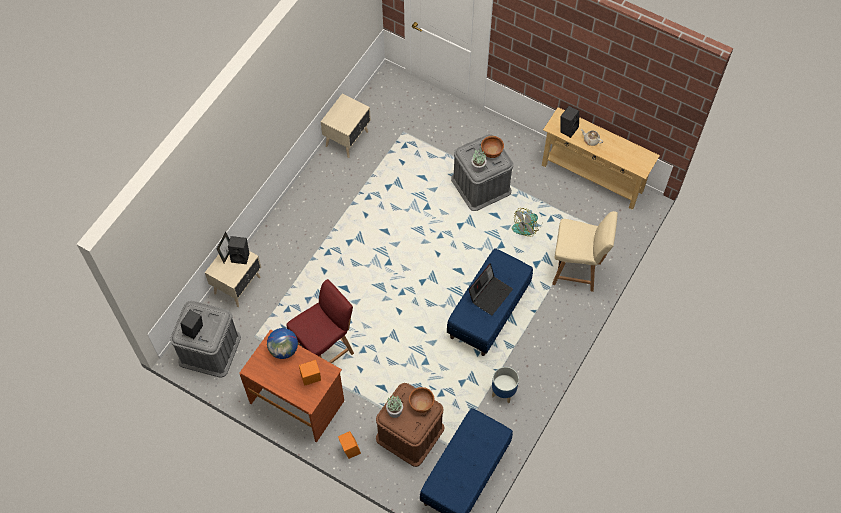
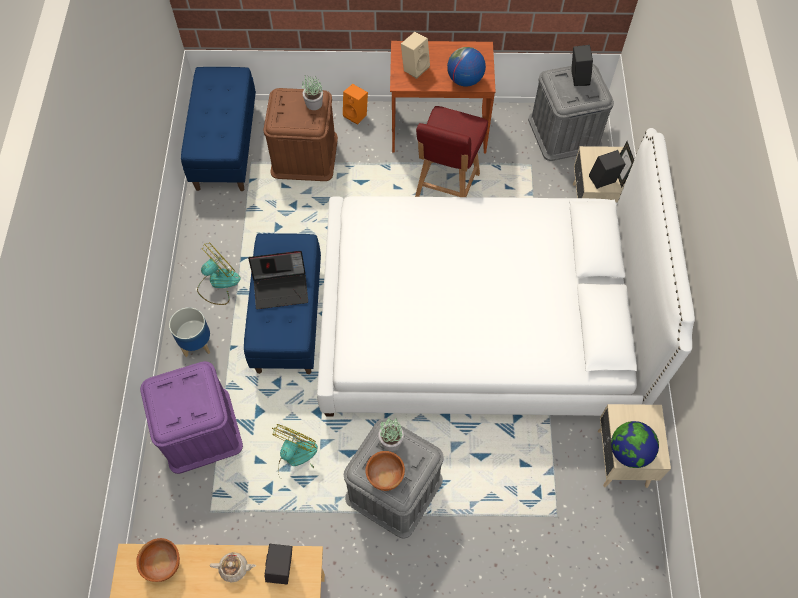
camera: 150 degrees right, 0 degrees up
orange speaker [299,360,321,386] -> beige speaker [401,32,430,79]
brown bowl [409,387,434,413] -> brown bowl moved to [136,538,180,582]
laptop [469,263,513,315] -> laptop turned 105 degrees counterclockwise [248,251,308,309]
planter [492,367,519,403] -> planter moved to [169,307,210,357]
beige chair [552,211,618,292] -> purple storage box [140,361,243,474]
none -> fan [197,242,241,305]
none -> white bed [317,128,695,417]
none -> globe [611,421,659,468]

